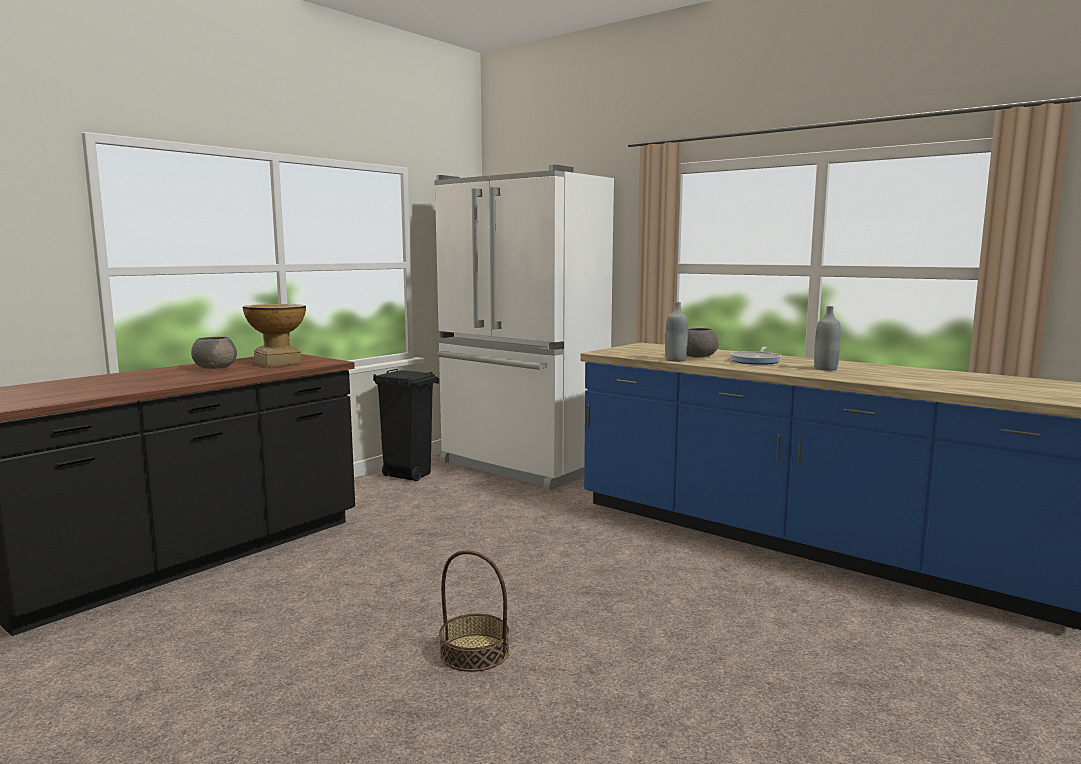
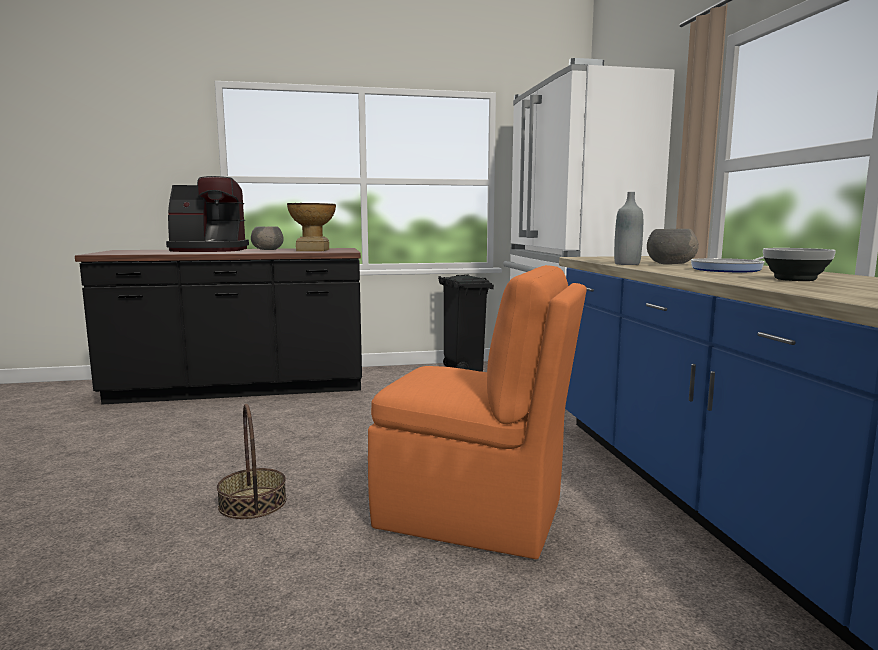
camera: 40 degrees right, 0 degrees up
grey bottle [814,306,841,371] -> bowl [763,248,836,281]
none -> coffee machine [166,176,249,252]
none -> orange chair [368,265,587,559]

